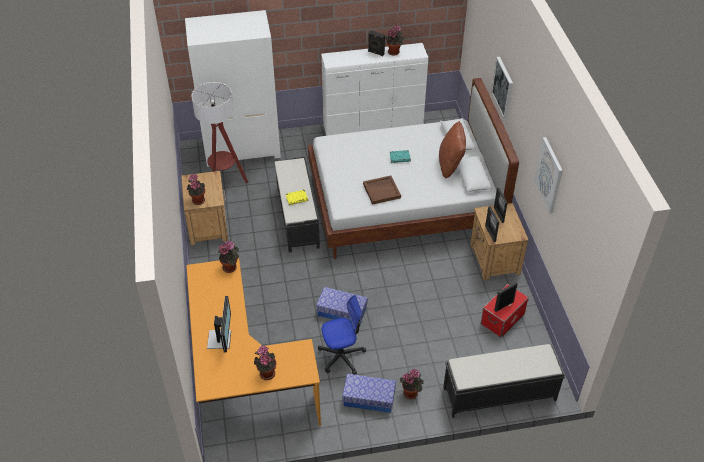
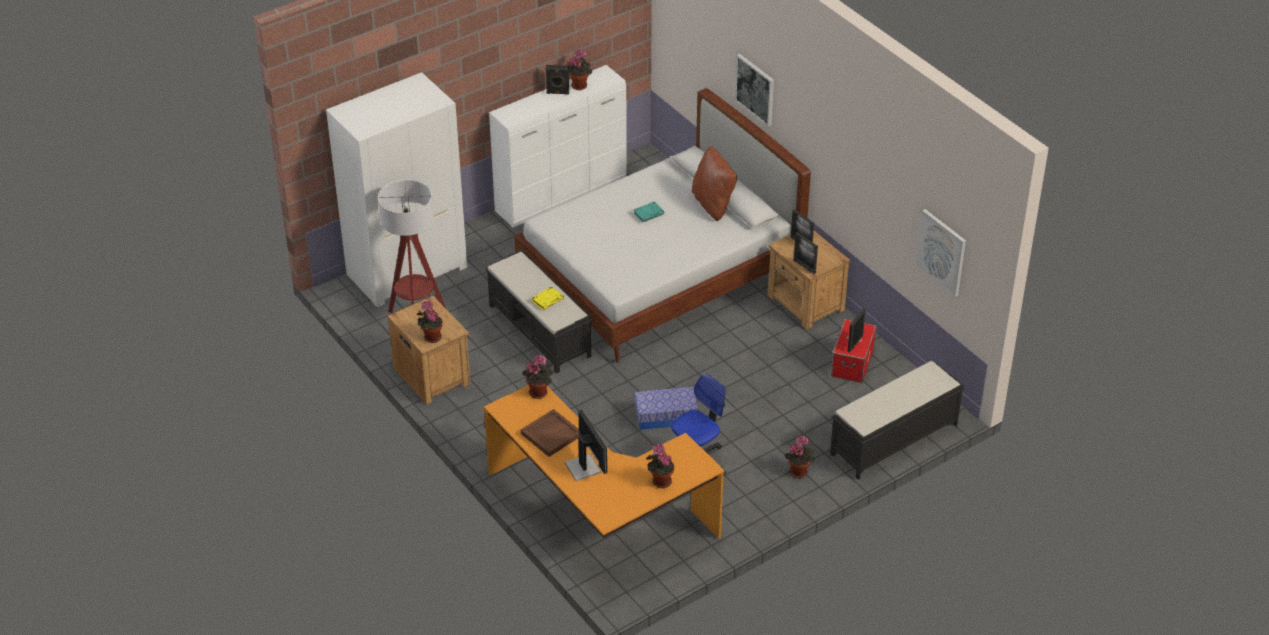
camera: 25 degrees left, 5 degrees down
storage box [342,374,396,413] -> none
brown tray [363,176,401,205] -> brown tray moved to [521,409,579,457]
picture [534,137,563,214] -> picture moved to [916,209,966,297]

